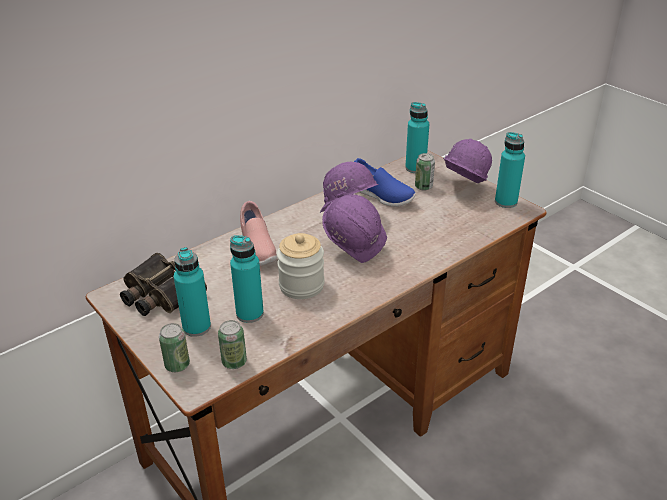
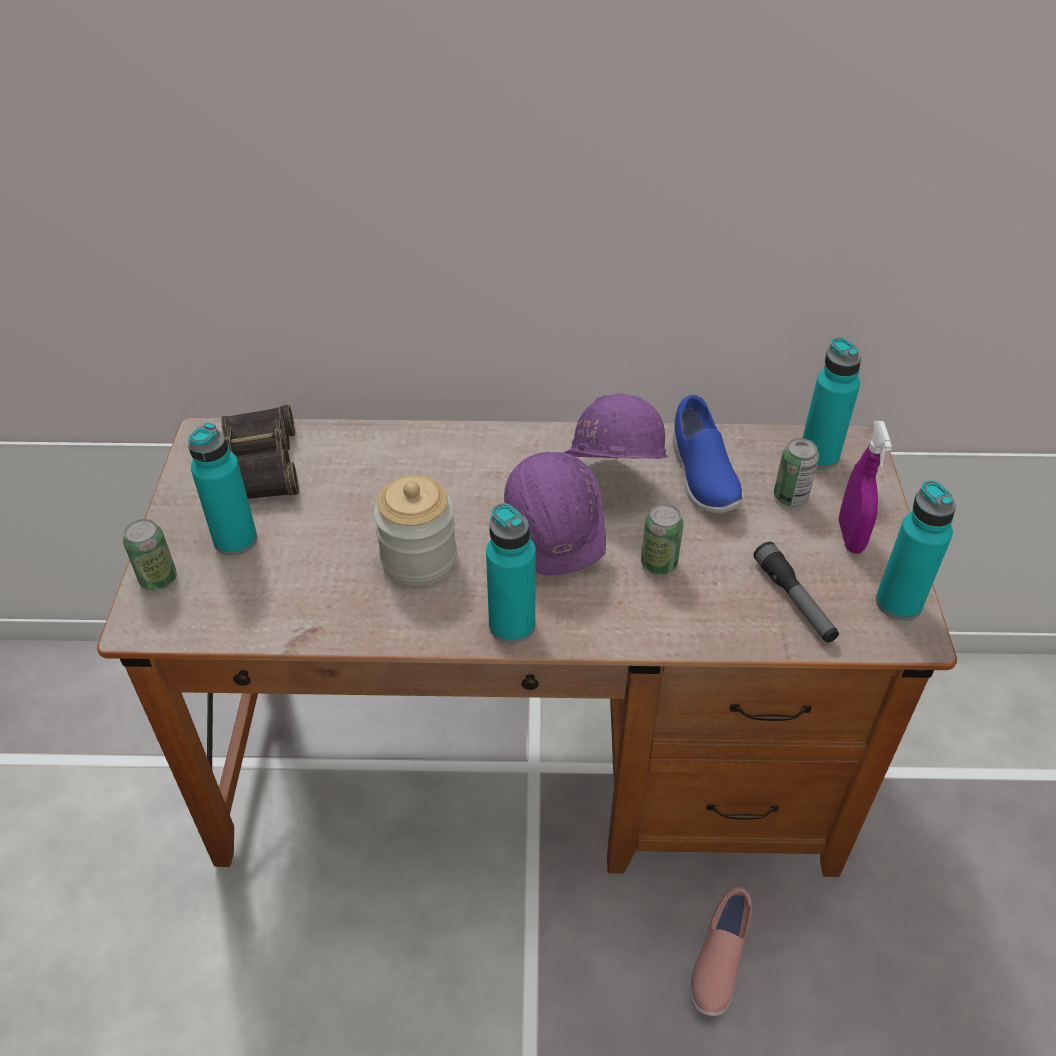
camera: 40 degrees right, 10 degrees up
can [218,320,247,369] -> can moved to [641,504,684,575]
turquoise bottle [230,235,264,323] -> turquoise bottle moved to [486,503,536,643]
pink shoe [240,201,277,266] -> pink shoe moved to [690,886,752,1016]
purple hard hat [443,139,492,183] -> purple spray bottle [839,421,892,554]
none -> flashlight [753,542,839,643]

